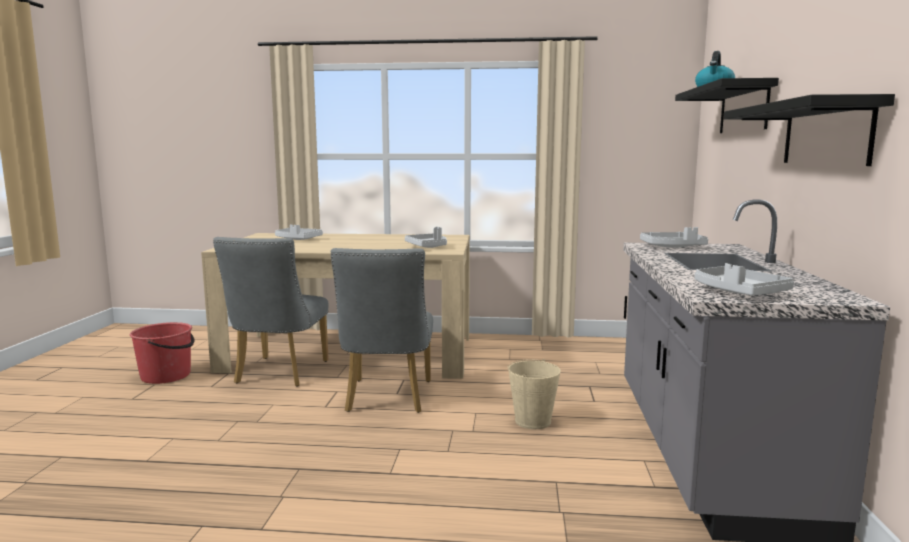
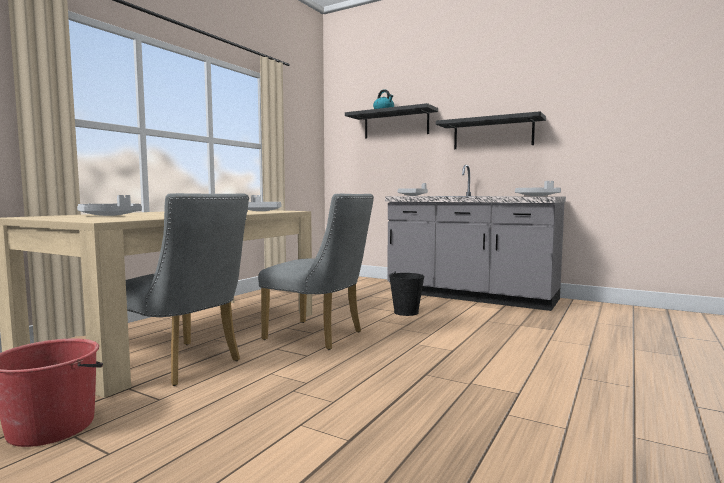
camera: 65 degrees left, 5 degrees down
beige bucket [508,359,561,429] -> black bucket [389,272,424,316]

